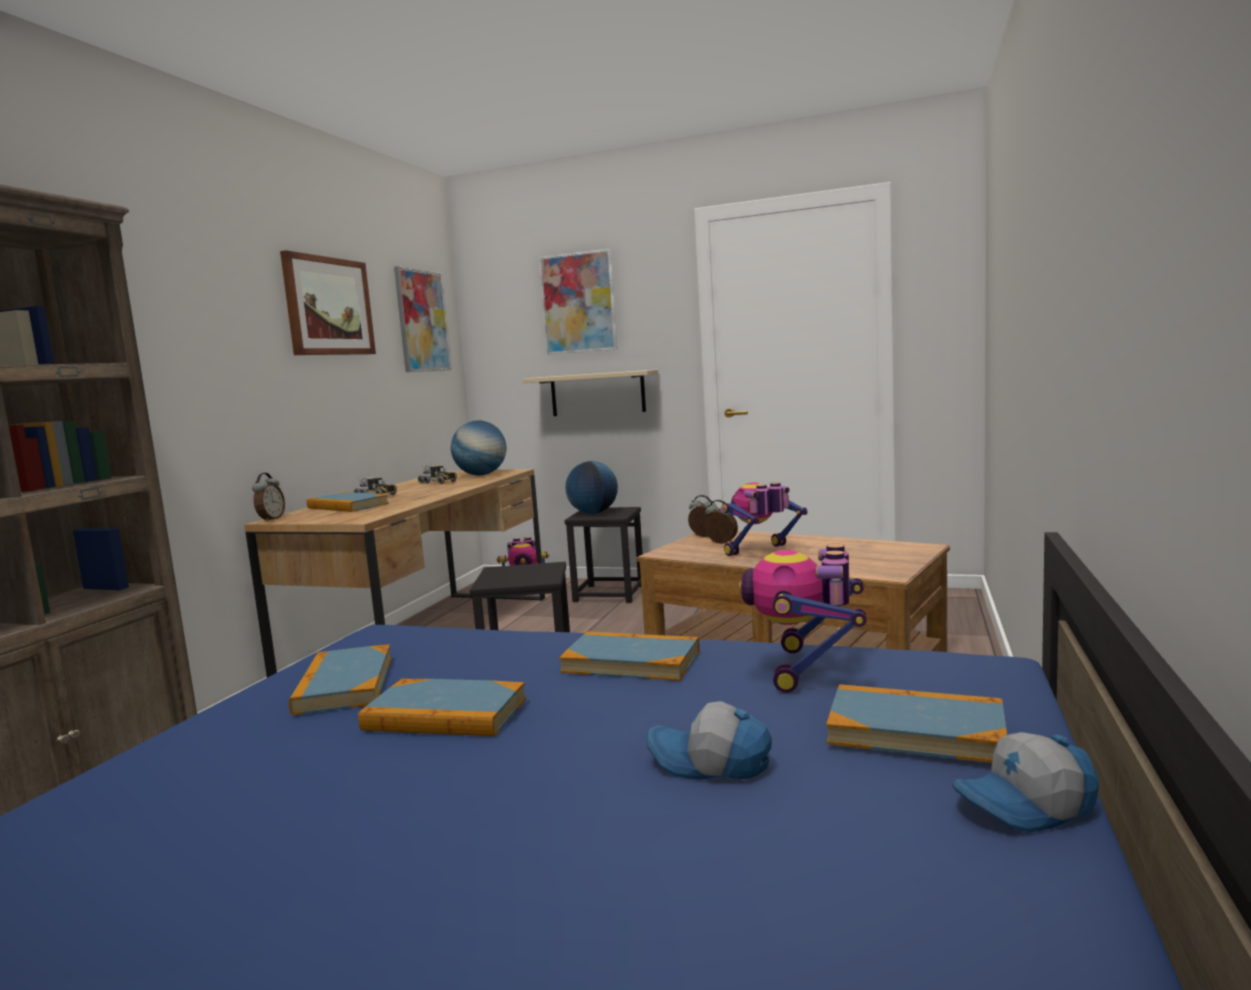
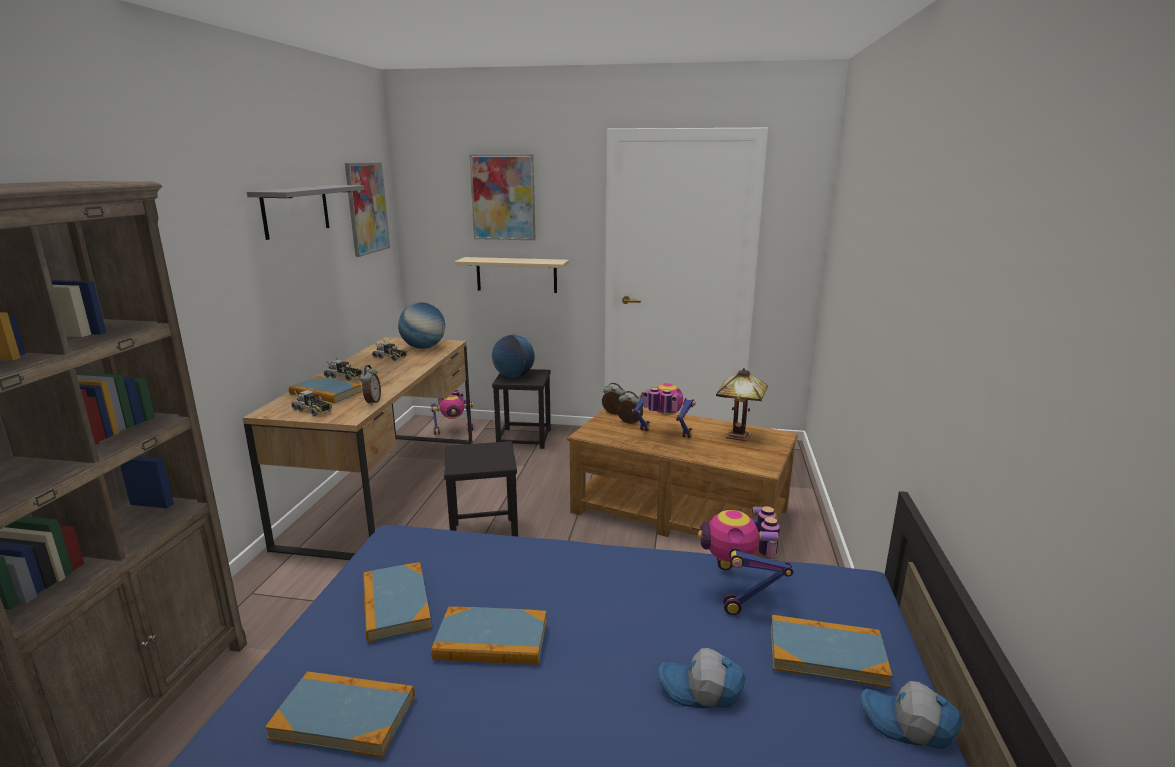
camera: 10 degrees left, 10 degrees up
alarm clock [252,473,285,522] -> alarm clock moved to [360,365,381,406]
picture [280,250,376,355] -> grey shelf [247,185,365,240]
book [559,632,700,681] -> book moved to [265,672,415,757]
toy robot [721,482,807,556] -> toy robot turned 60 degrees clockwise [632,383,696,438]
cap [952,732,1099,833] -> cap turned 45 degrees clockwise [860,681,962,749]
none -> toy truck [291,387,332,416]
none -> table lamp [716,368,768,442]

